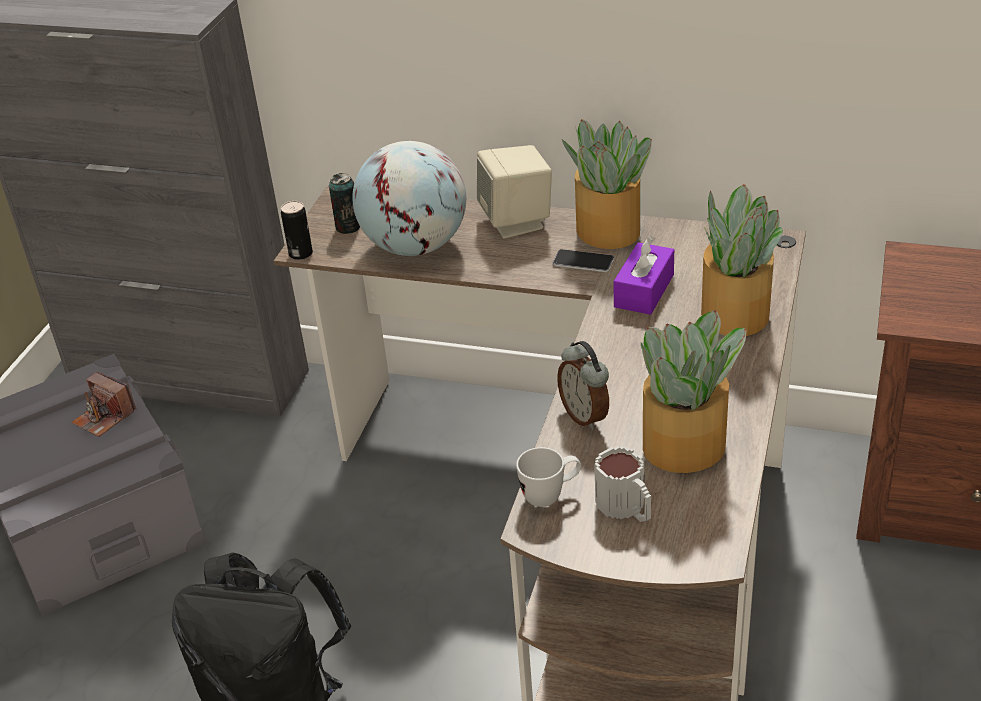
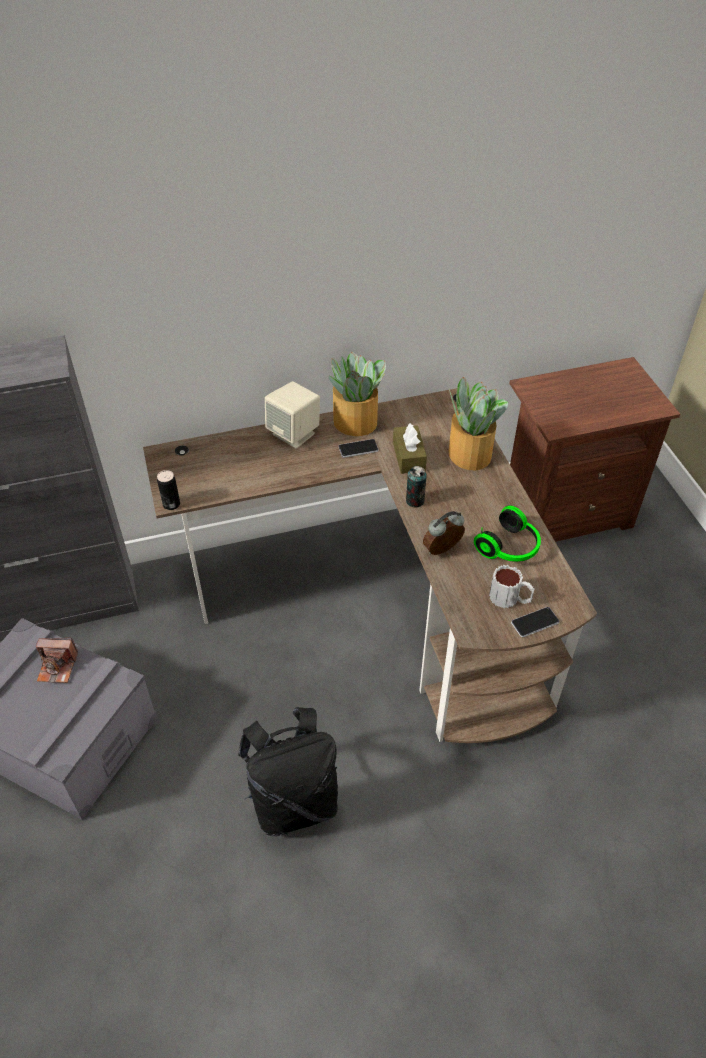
camera: 35 degrees left, 10 degrees up
can [329,173,360,234] -> can moved to [406,466,427,507]
globe [352,141,466,256] -> none
white mug [516,447,581,507] -> none
alarm clock [557,341,609,430] -> alarm clock turned 120 degrees clockwise [423,511,465,555]
purple tissue box [613,236,674,315] -> brown tissue box [393,423,427,474]
potted plant [641,310,746,473] -> headphones [474,505,541,562]
none -> phone [511,607,559,637]

